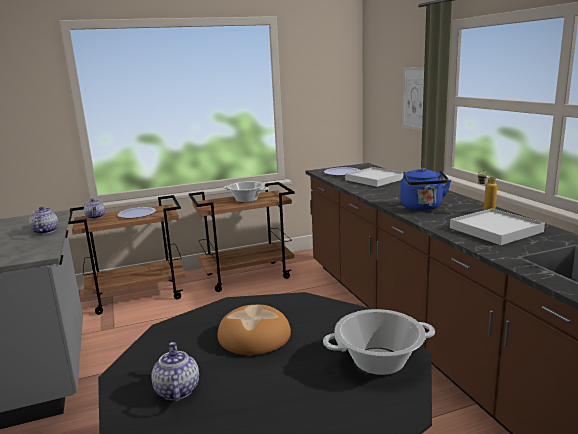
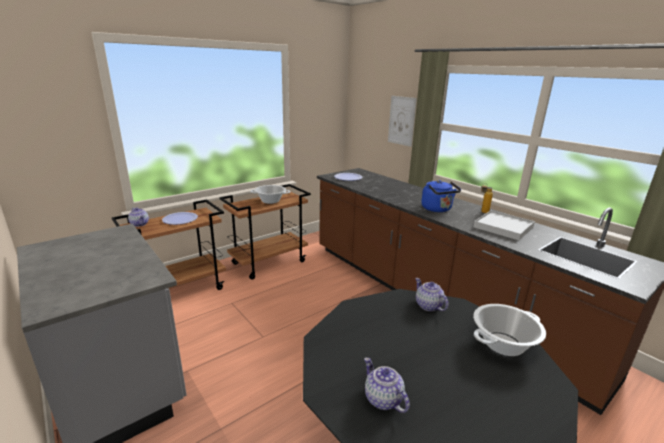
camera: 20 degrees left, 5 degrees up
teapot [29,207,58,234] -> teapot moved to [415,278,449,311]
bread [218,305,291,355] -> none
white tray [345,167,406,187] -> none

